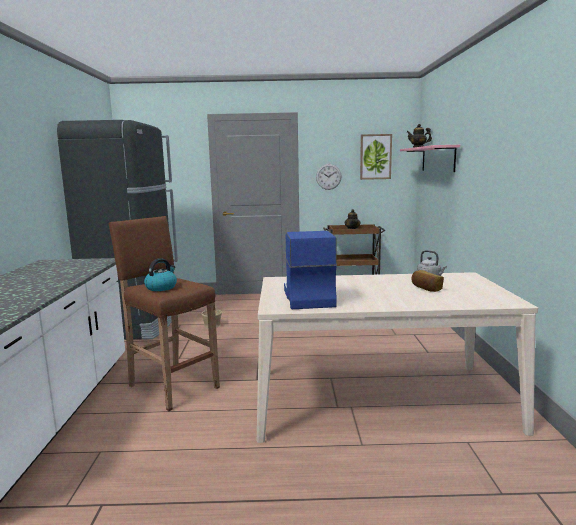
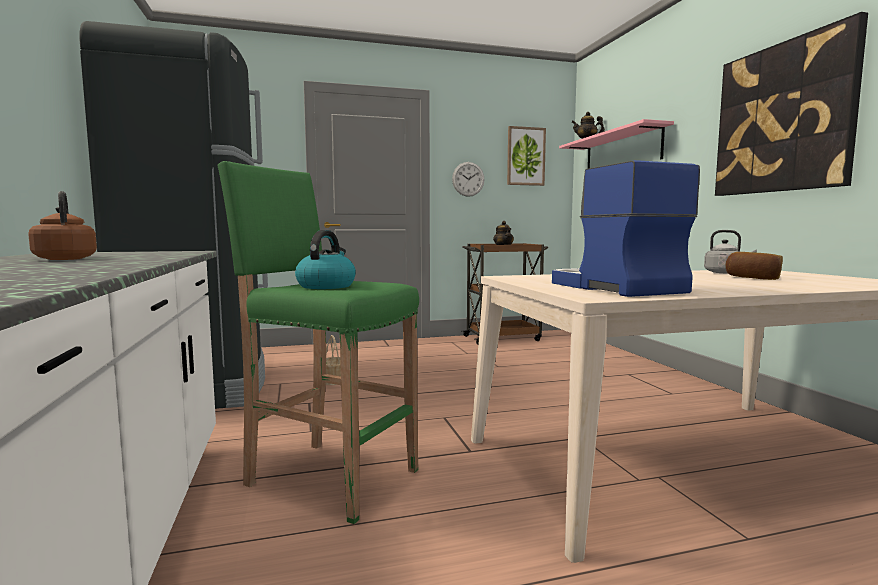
camera: 15 degrees left, 5 degrees down
brown stool [108,216,220,411] -> green stool [217,161,419,524]
none -> brown kettle [28,191,97,260]
none -> picture [715,12,868,196]

